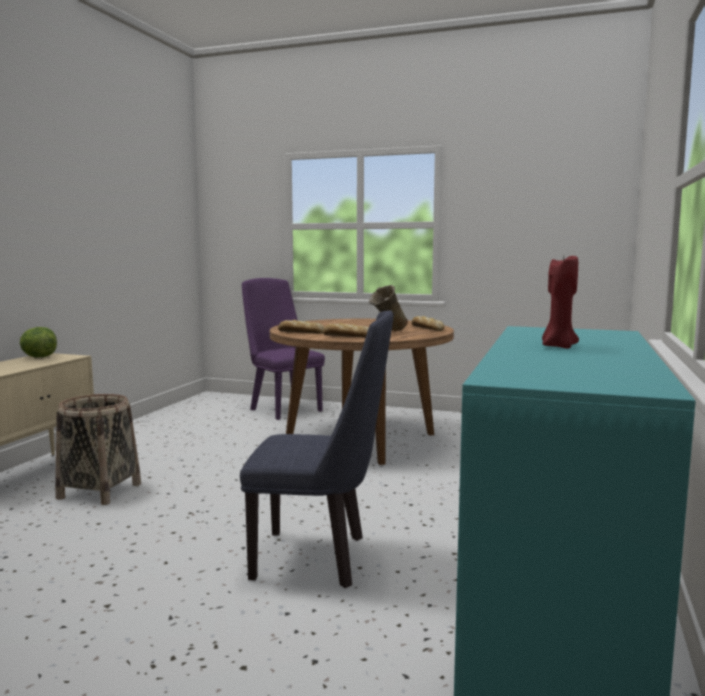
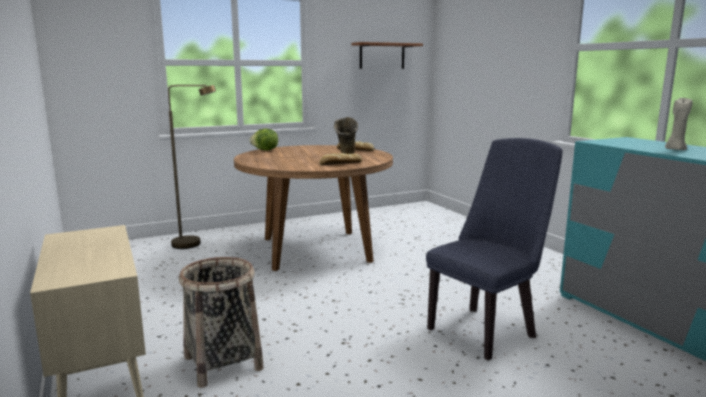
camera: 45 degrees left, 5 degrees up
lettuce [20,327,57,357] -> lettuce moved to [249,129,278,151]
purple chair [242,278,325,420] -> brown floor lamp [168,85,216,249]
bread [278,320,324,334] -> none
red candle [542,256,579,349] -> beige candle [665,98,693,150]
none -> shelf [352,42,423,69]

